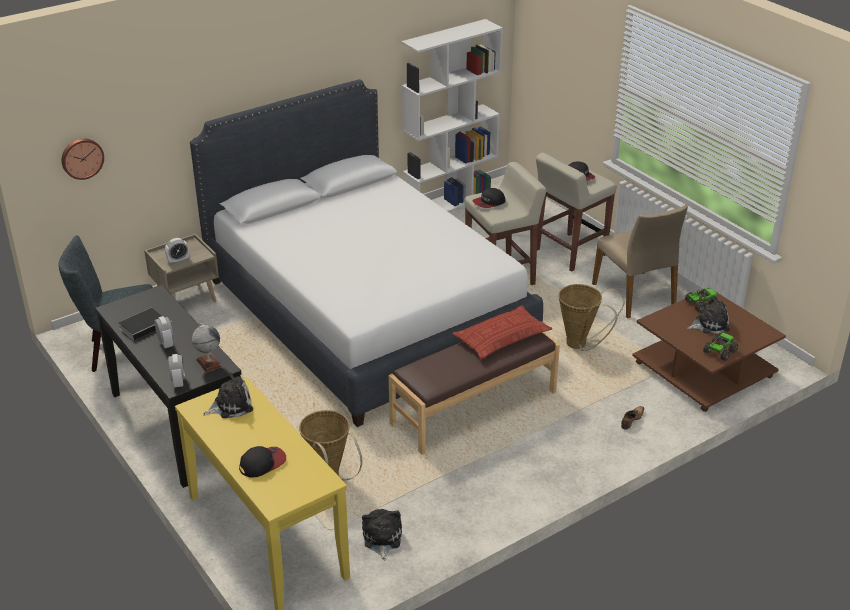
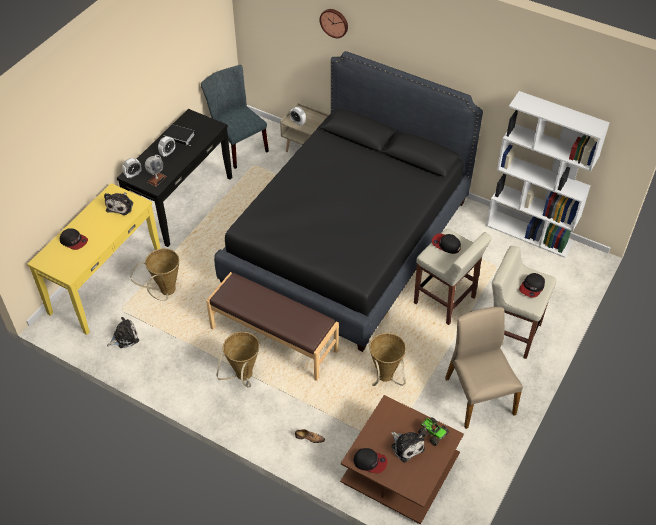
camera: 65 degrees right, 15 degrees up
wall clock [61,139,104,180] -> wall clock moved to [319,9,348,38]
white bed [190,79,543,427] -> black bed [214,51,483,352]
plush toy [203,372,253,418] -> plush toy turned 60 degrees clockwise [104,192,133,215]
pillow [453,305,552,359] -> none
beige chair [592,205,688,318] -> beige chair turned 120 degrees clockwise [445,307,523,429]
toy truck [703,333,738,361] -> cap [353,448,387,473]
none -> basket [216,332,259,387]

